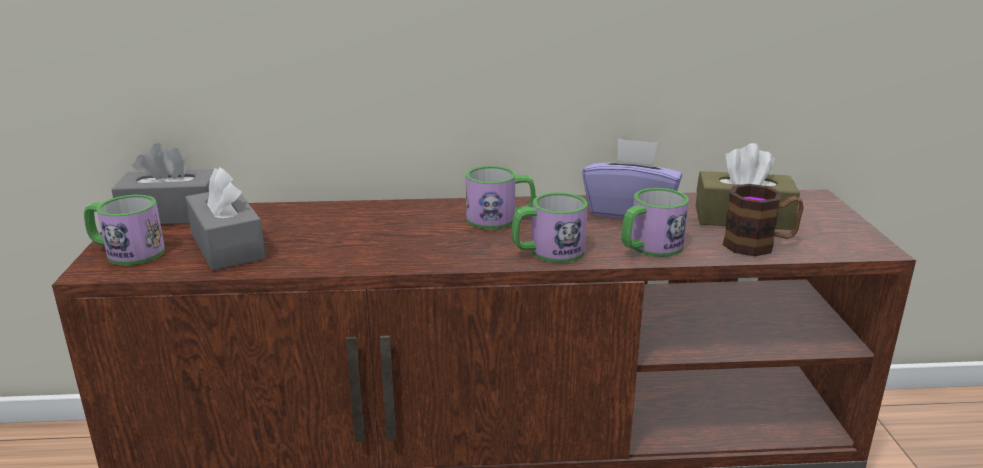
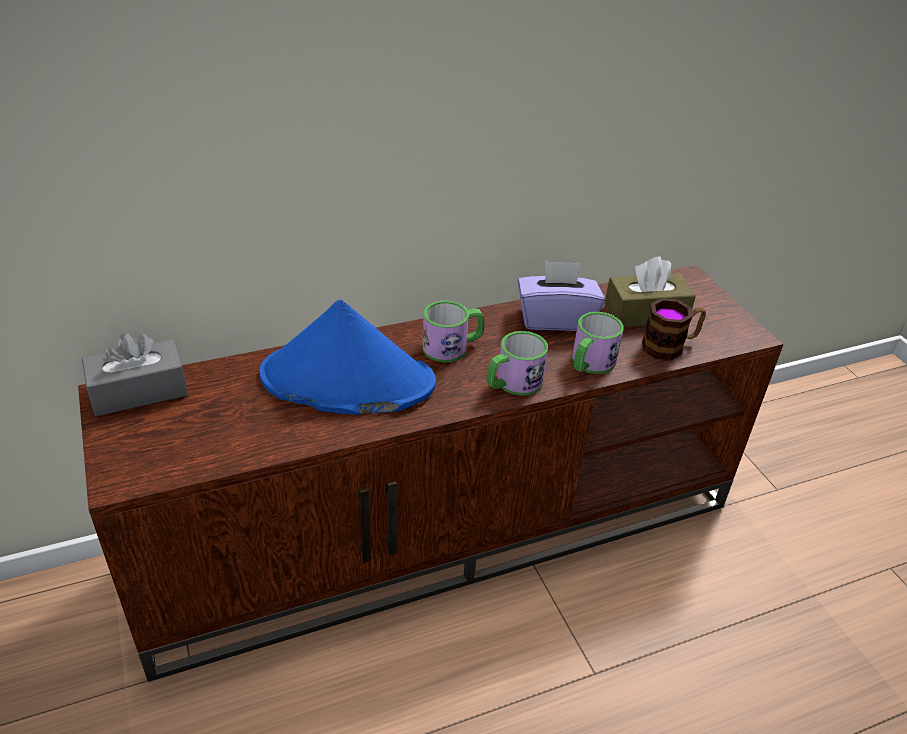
camera: 20 degrees left, 15 degrees up
mug [84,195,165,265] -> none
grey tissue box [185,167,266,270] -> none
none -> blue hat [259,299,436,415]

